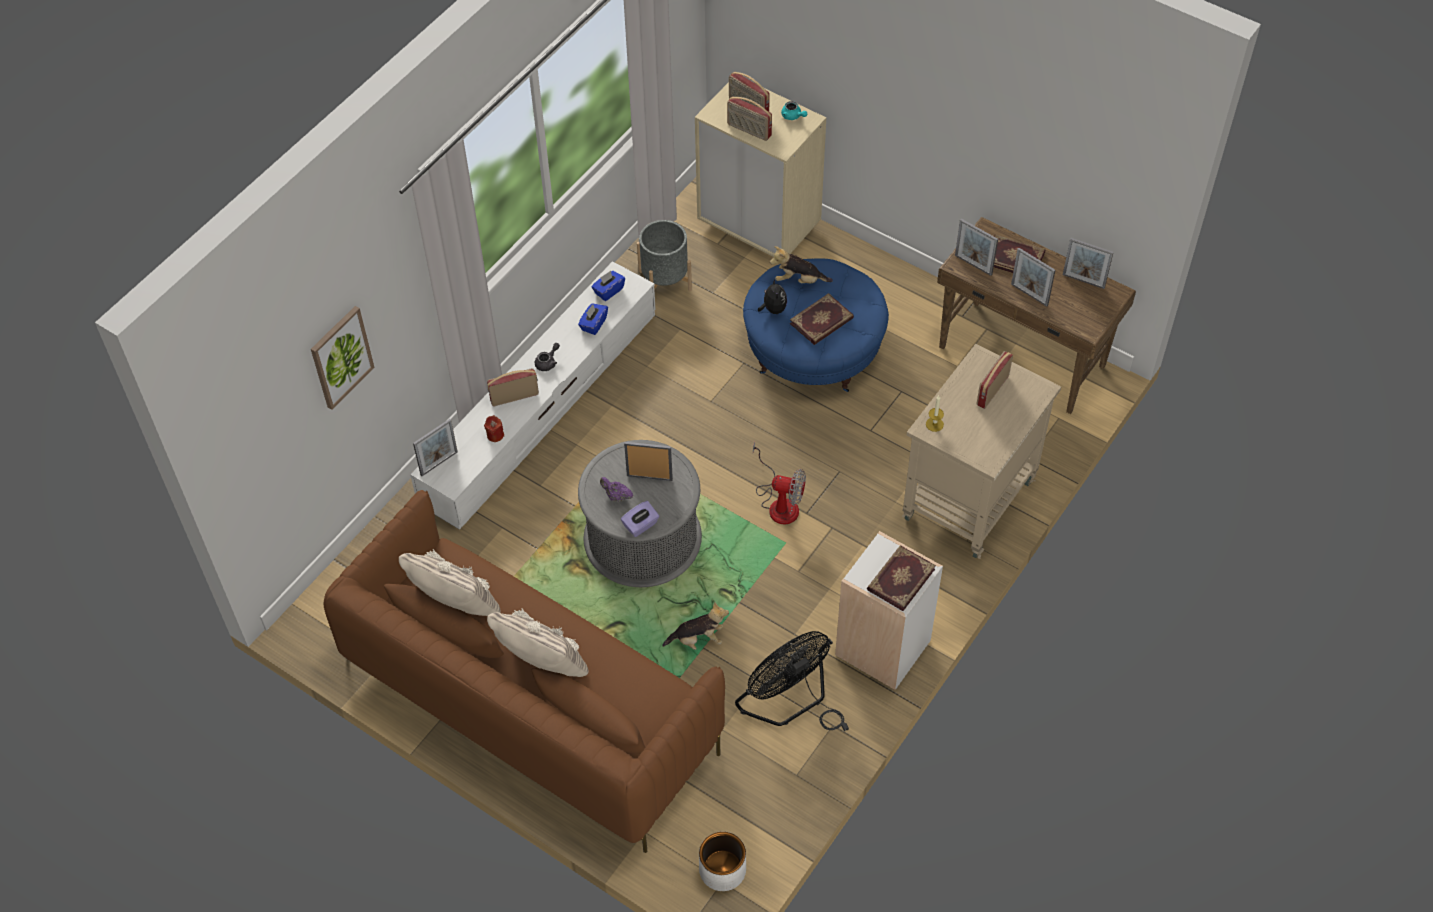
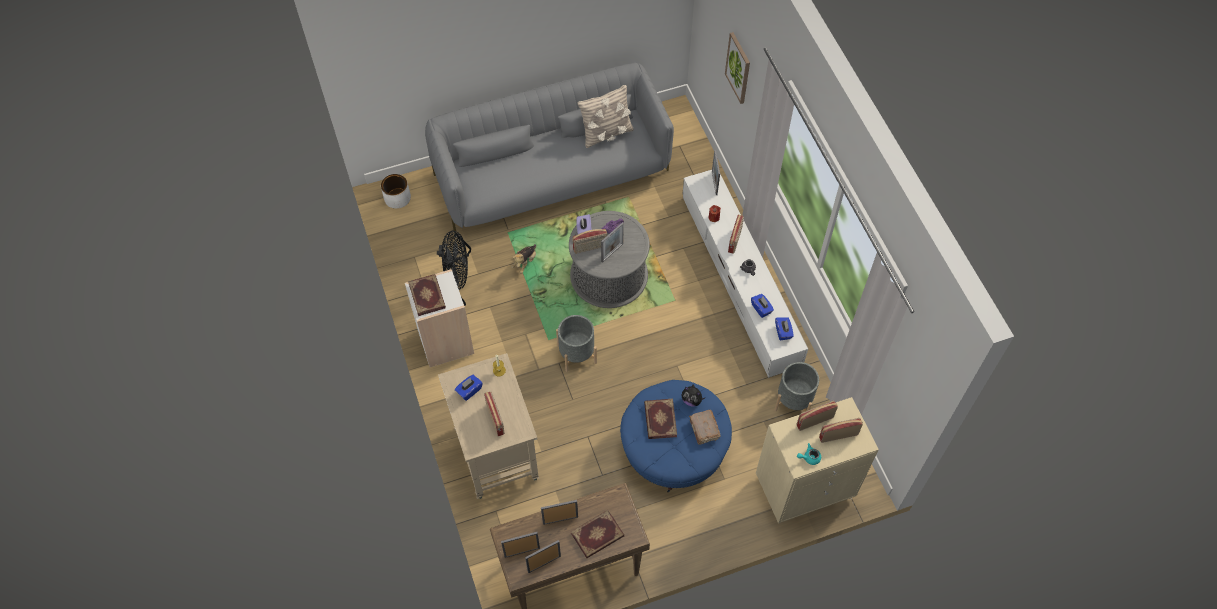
camera: 125 degrees right, 5 degrees up
brown sofa [324,490,725,853] -> grey sofa [425,63,674,233]
beige pillow [487,609,588,677] -> none
fan [753,442,806,525] -> grey planter [556,315,597,372]
plush toy [770,246,833,284] -> brown book [689,410,721,444]
picture frame [955,219,998,276] -> picture frame moved to [501,532,540,558]
none -> blue tissue box [455,375,483,401]
none -> radio [572,229,607,254]

